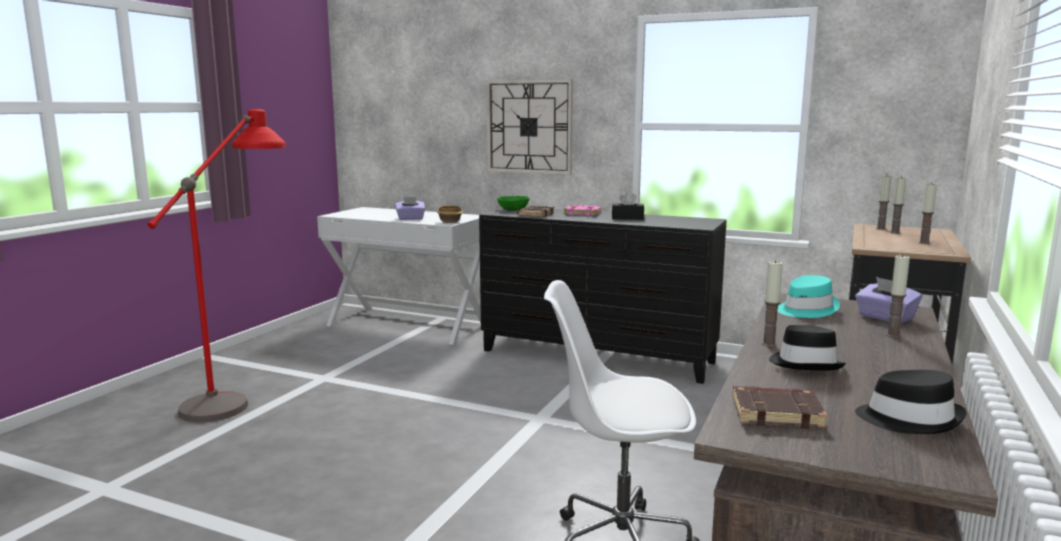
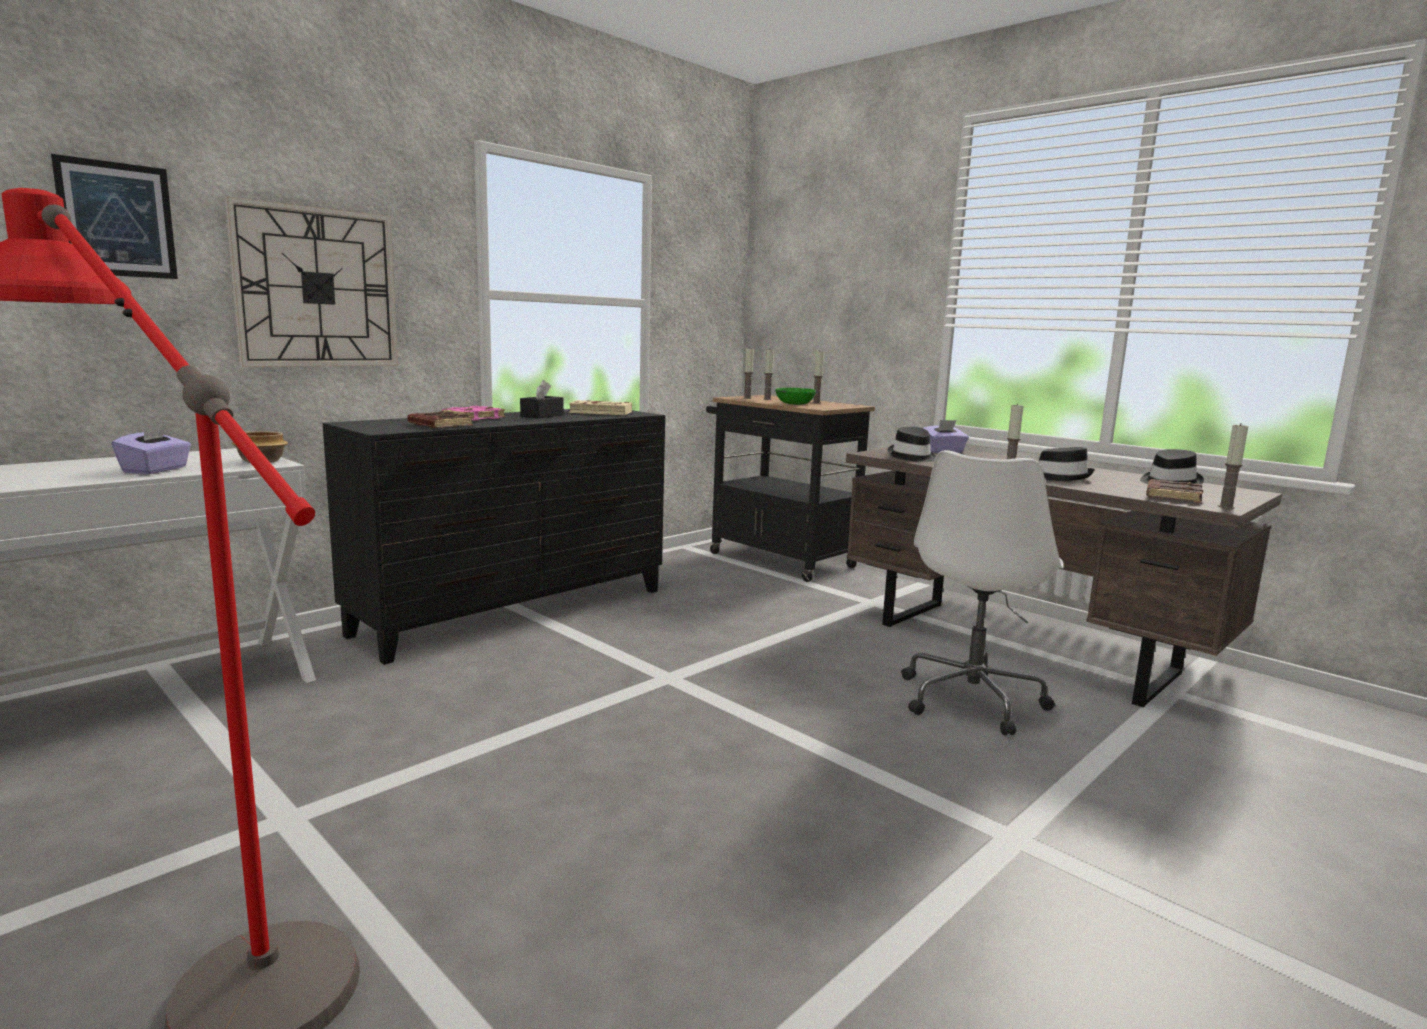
camera: 70 degrees left, 0 degrees up
green bowl [497,196,530,211] -> green bowl moved to [775,388,816,405]
turquoise hat [777,275,840,318] -> black hat [887,427,936,462]
candle [886,254,910,338] -> candle moved to [1218,423,1248,509]
none -> picture [51,154,178,279]
none -> beige book [564,400,632,415]

